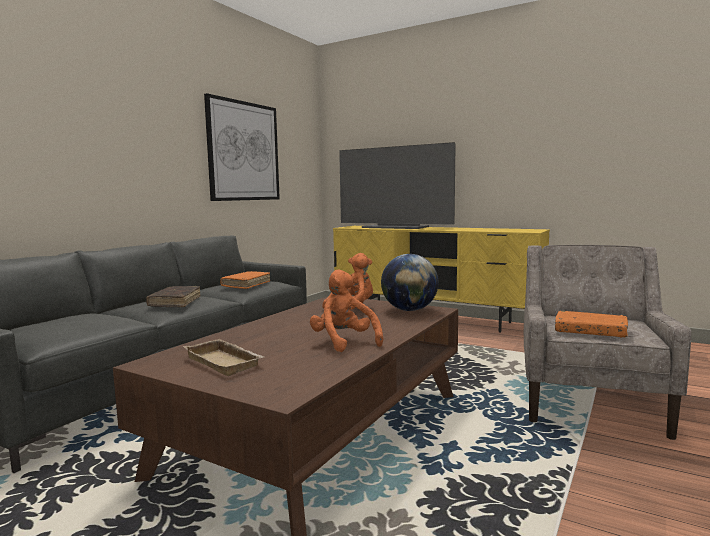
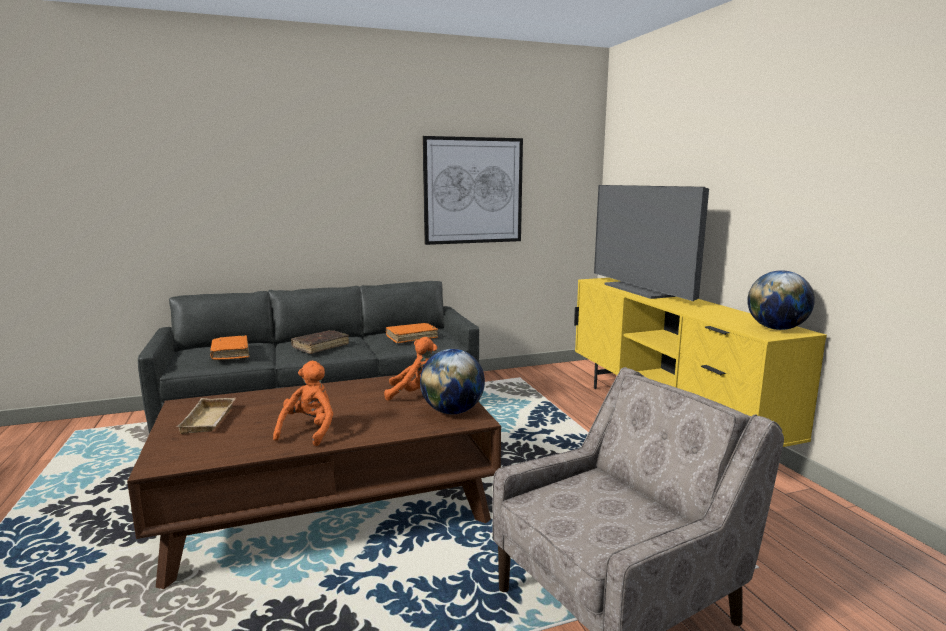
camera: 40 degrees right, 5 degrees up
orange book [555,310,628,337] -> orange book moved to [210,335,249,360]
none -> globe [747,270,815,330]

